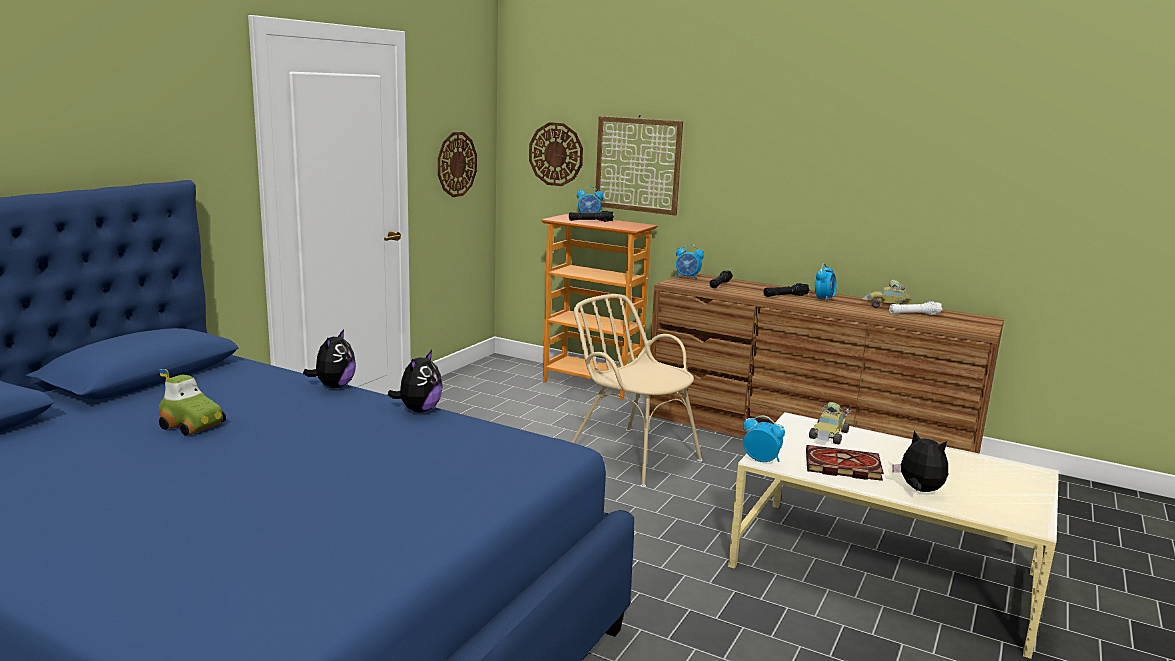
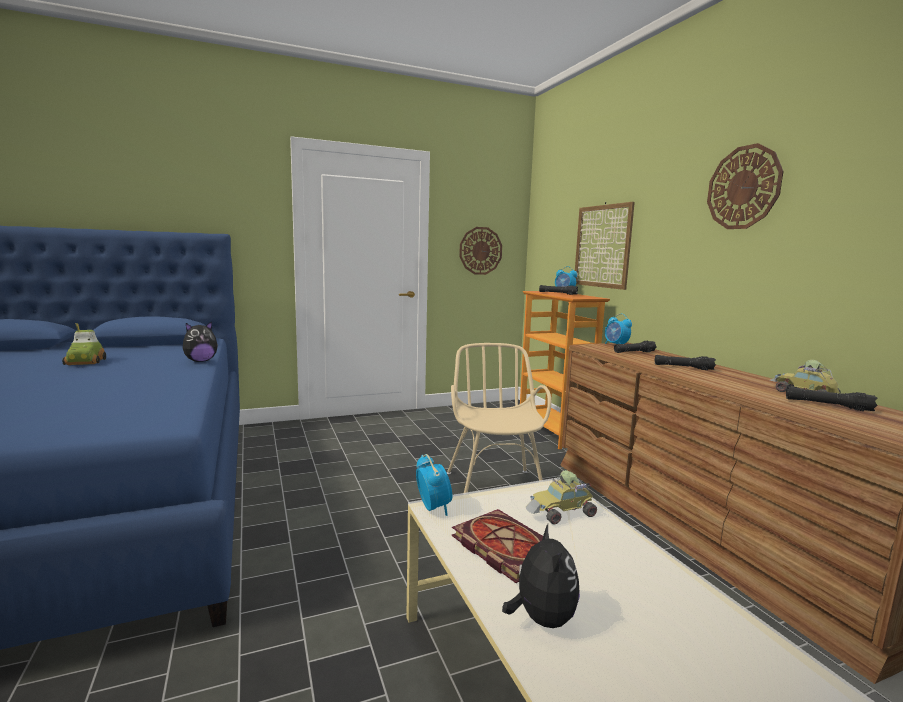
camera: 40 degrees right, 5 degrees down
plush toy [388,350,443,413] -> none
wall clock [529,122,583,186] -> wall clock moved to [707,143,783,229]
alarm clock [815,263,837,302] -> none
white flashlight [889,302,943,315] -> black flashlight [786,386,877,411]

